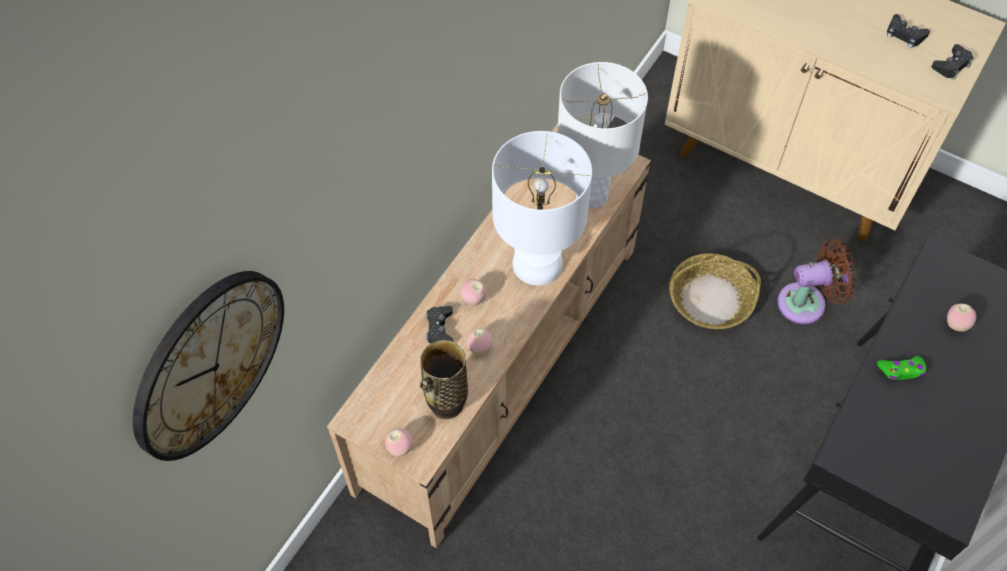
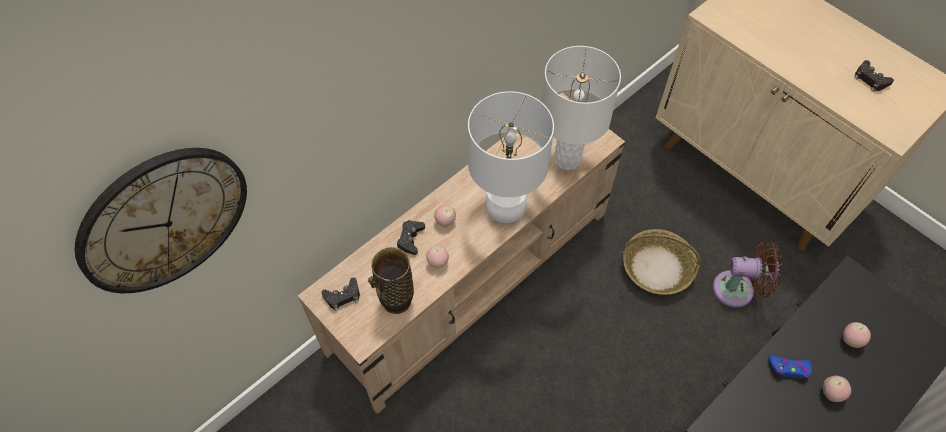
camera: 15 degrees right, 0 degrees up
apple [385,428,413,457] -> apple moved to [823,376,851,402]
green game controller [877,356,926,380] -> blue game controller [768,355,812,378]
black game controller [931,44,974,80] -> black game controller moved to [321,277,360,311]

